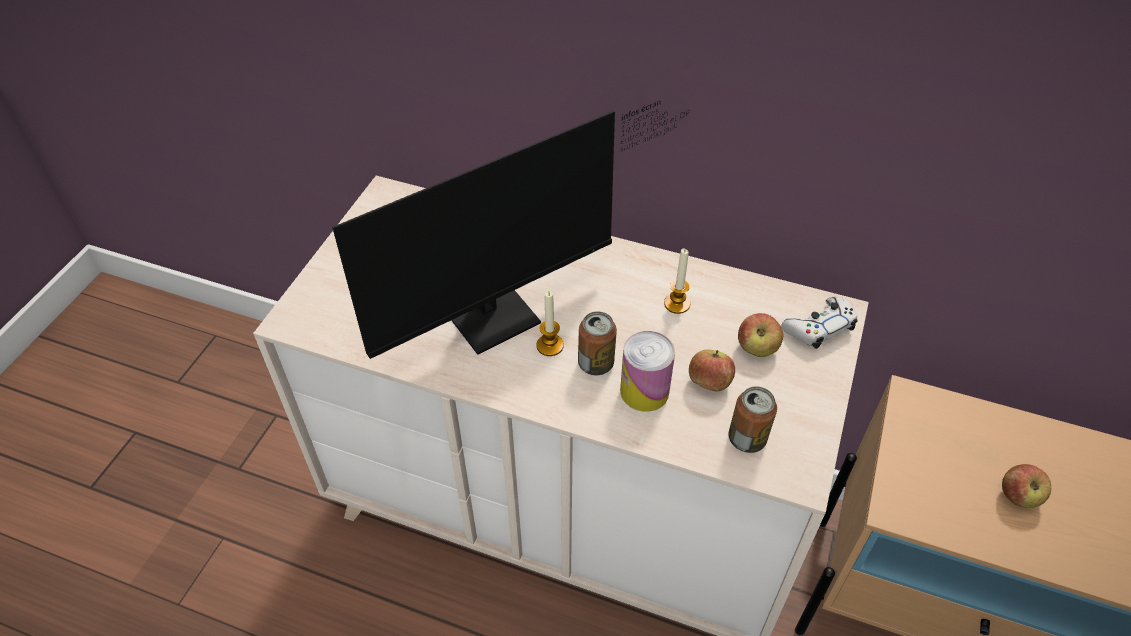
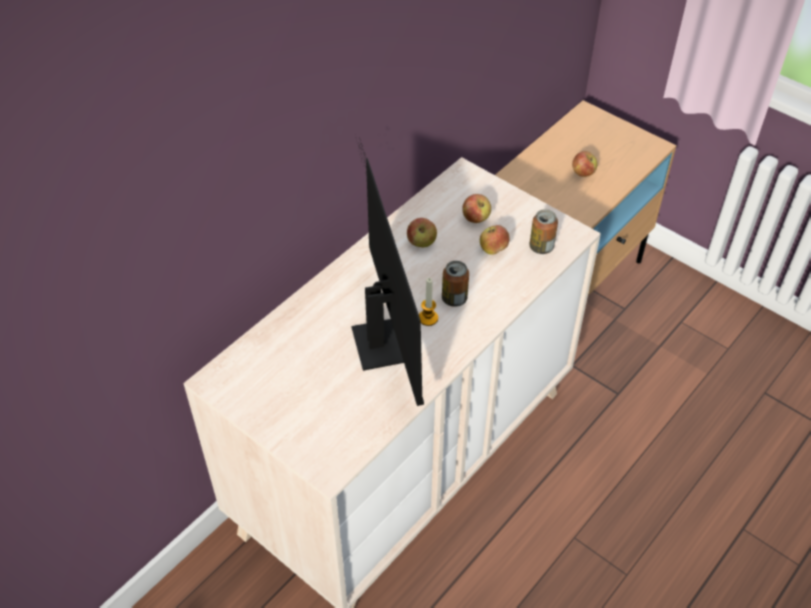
camera: 70 degrees left, 0 degrees up
can [620,331,675,411] -> none
candle [664,249,690,314] -> apple [407,218,437,247]
white game controller [781,297,858,349] -> none

